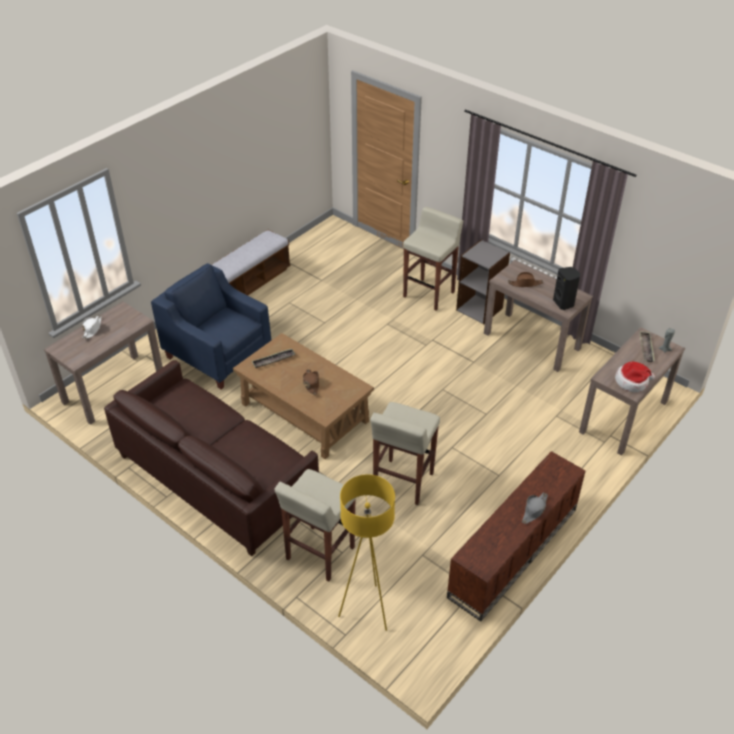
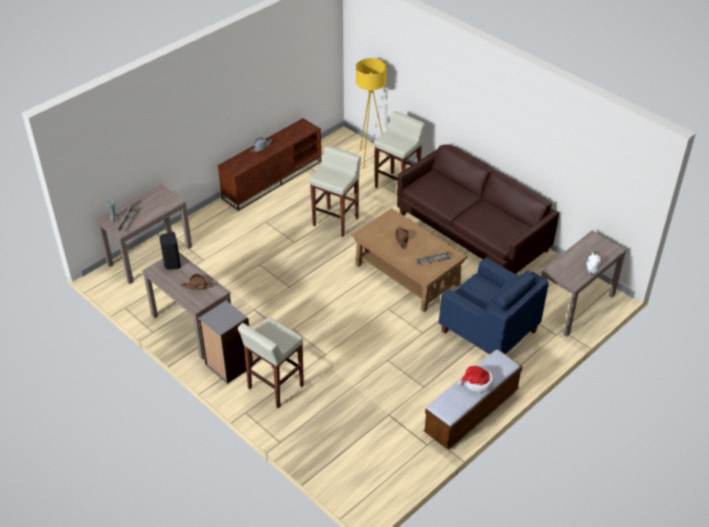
camera: 175 degrees left, 0 degrees up
hat [615,362,655,392] -> hat moved to [457,366,494,393]

